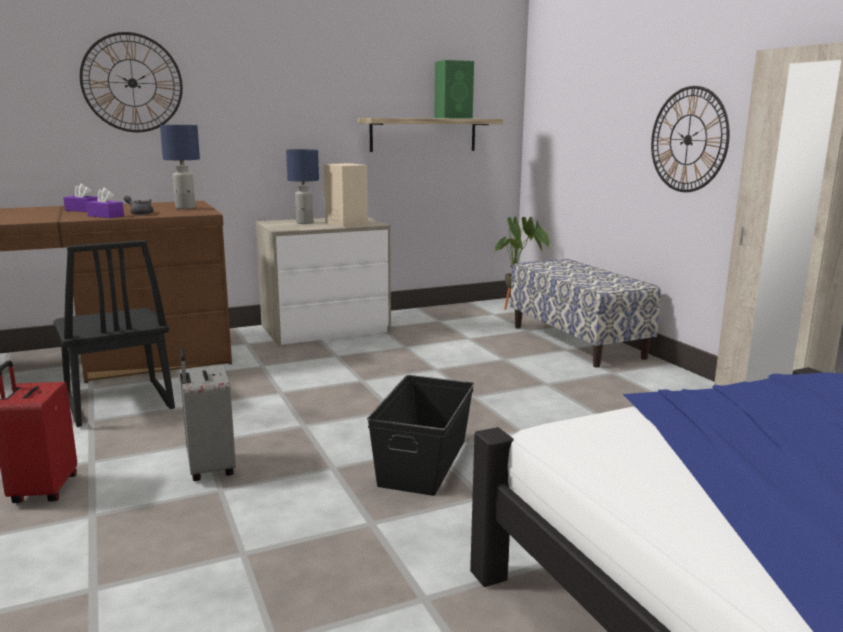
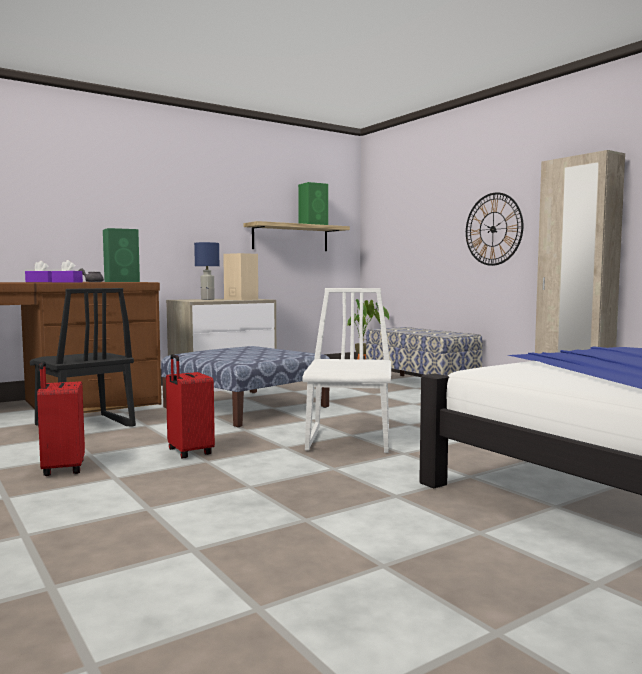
camera: 10 degrees left, 10 degrees down
wall clock [80,32,183,132] -> none
blue table lamp [160,125,200,209] -> green speaker [103,228,140,282]
grey suitcase [179,348,236,481] -> red suitcase [166,354,215,458]
black storage box [367,375,474,496] -> white chair [302,288,391,453]
none -> ottoman [161,346,330,427]

